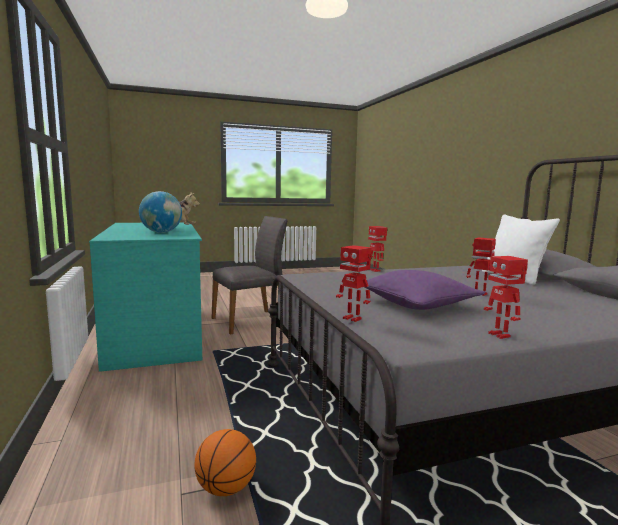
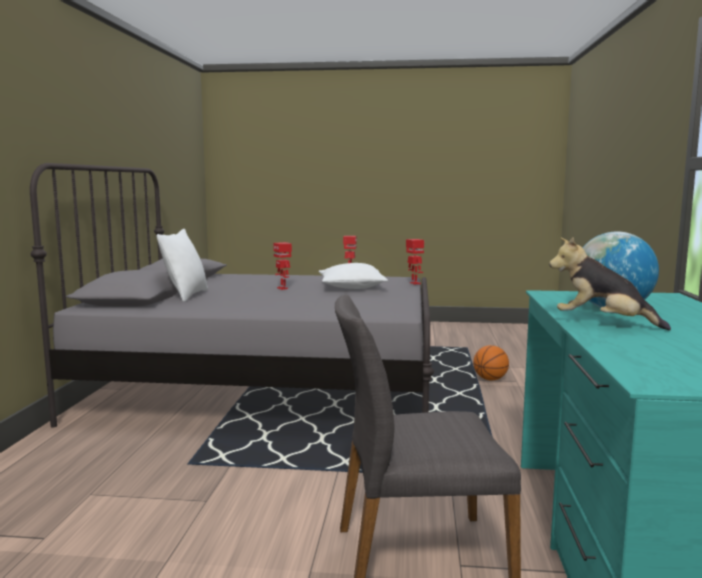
camera: 155 degrees left, 0 degrees up
purple pillow [365,270,485,310] -> white pillow [319,263,388,289]
toy robot [368,226,387,272] -> none

